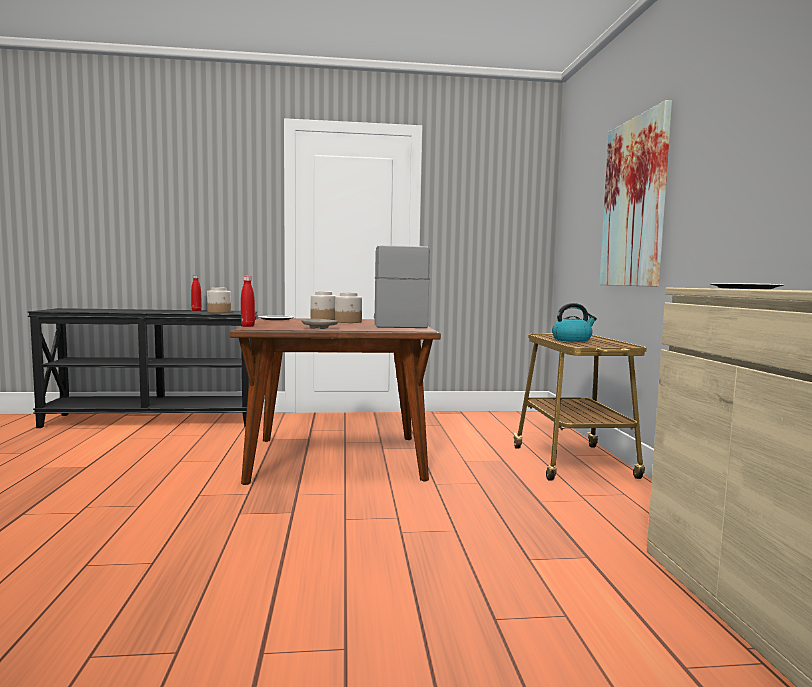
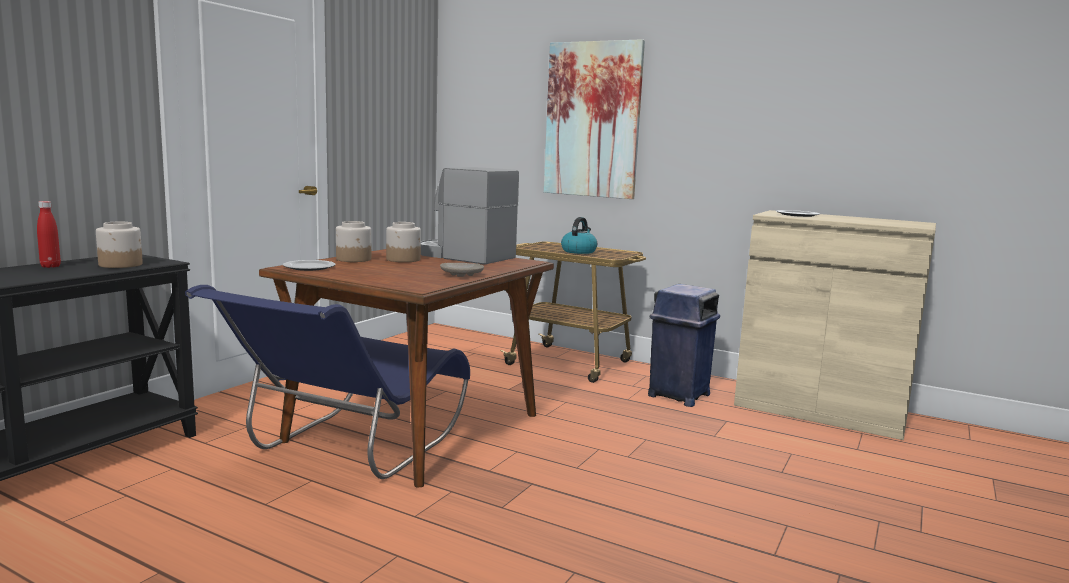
camera: 55 degrees left, 5 degrees up
red bottle [241,276,255,327] -> none
none -> blue chair [185,285,470,479]
none -> blue trash can [648,284,720,407]

